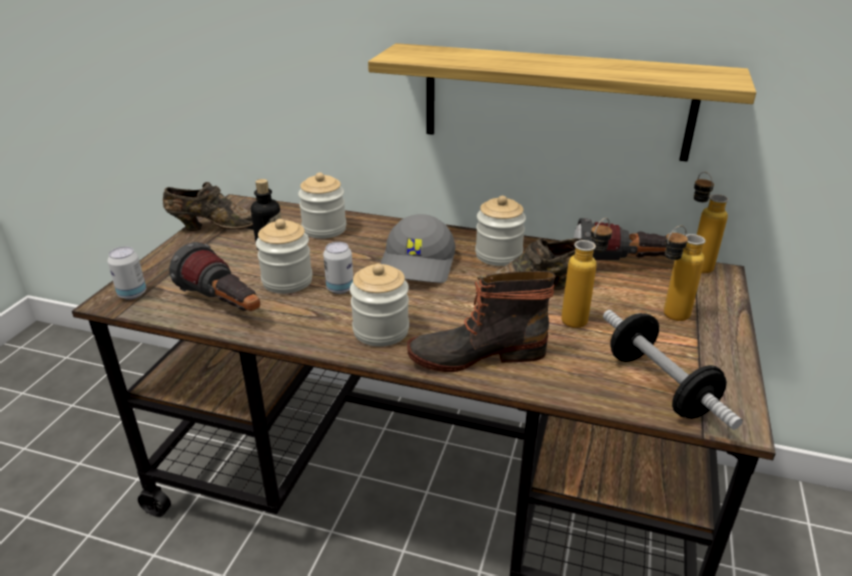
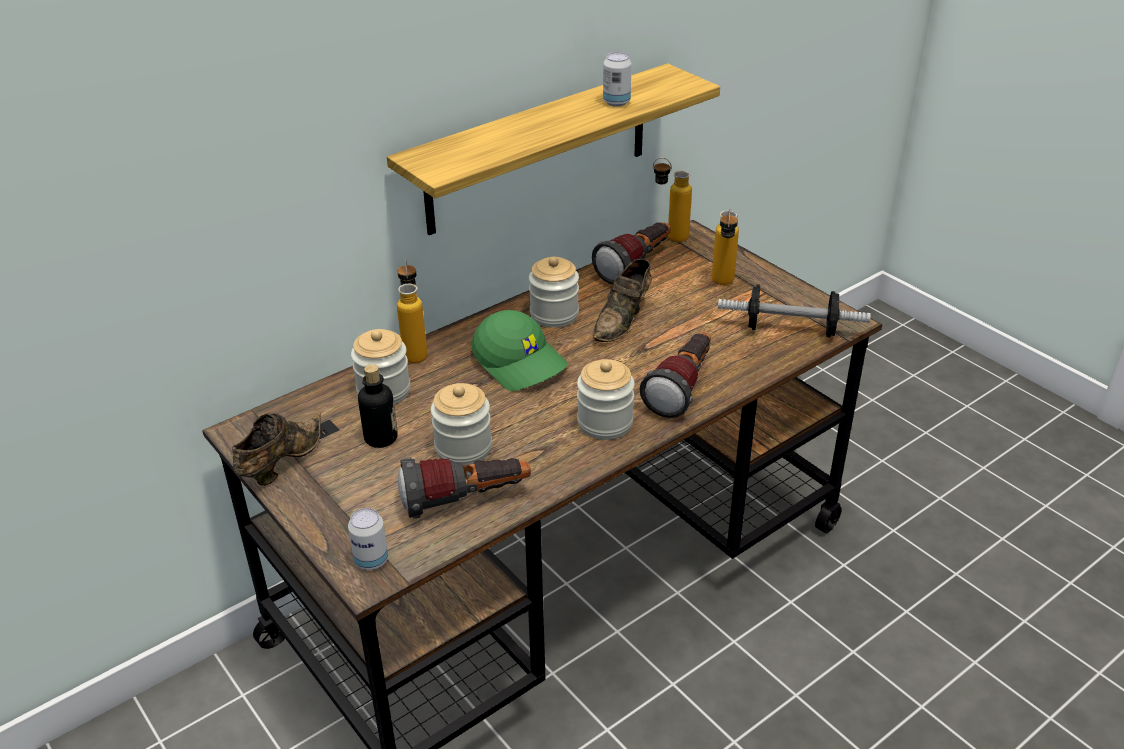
camera: 55 degrees left, 5 degrees up
can [323,242,353,294] -> can moved to [603,52,632,107]
grey cap [380,214,455,283] -> green cap [472,310,568,391]
boot [407,271,555,372] -> flashlight [639,332,711,418]
bottle [561,218,612,328] -> bottle moved to [397,259,427,363]

